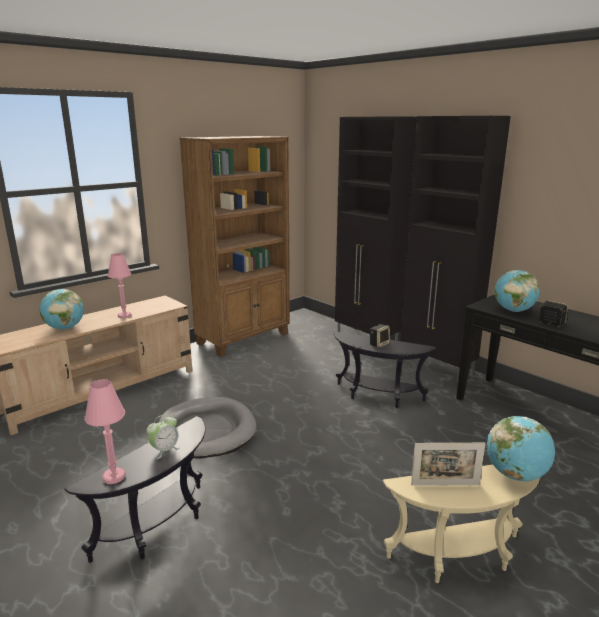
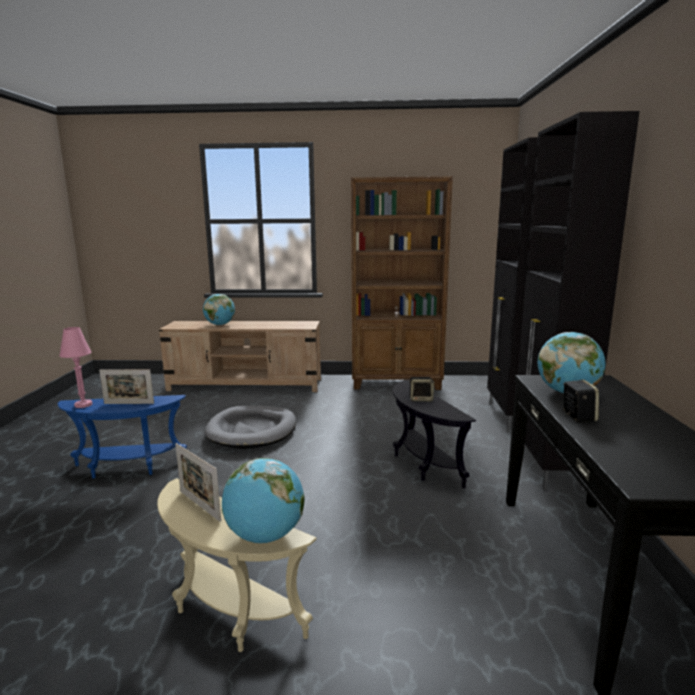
camera: 45 degrees right, 5 degrees down
black side table [65,416,205,563] -> blue side table [57,395,187,479]
pink table lamp [108,253,132,318] -> none
alarm clock [147,415,180,459] -> picture frame [99,369,154,404]

